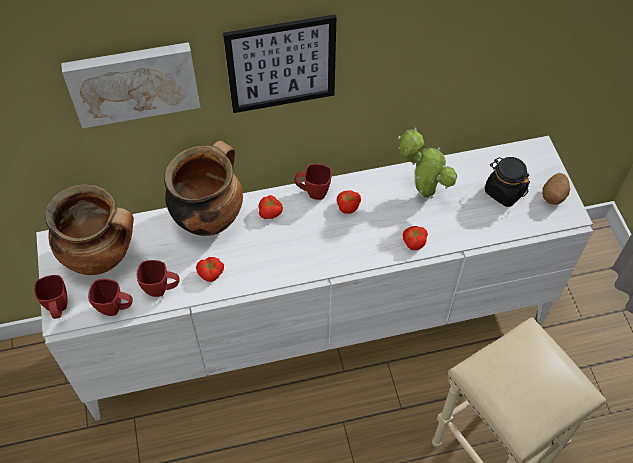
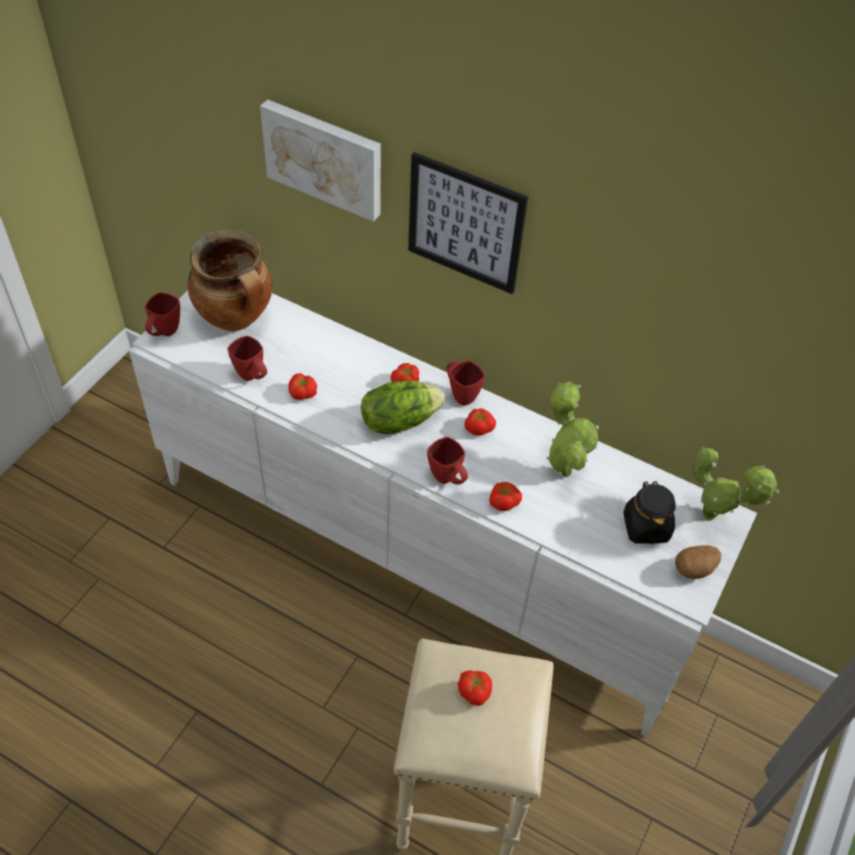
camera: 40 degrees right, 5 degrees down
red mug [88,279,133,316] -> red mug moved to [427,437,468,485]
cooking pot [164,140,243,236] -> none
none -> lettuce [361,381,445,434]
none -> tomato [457,670,492,706]
none -> potted plant [693,446,779,522]

